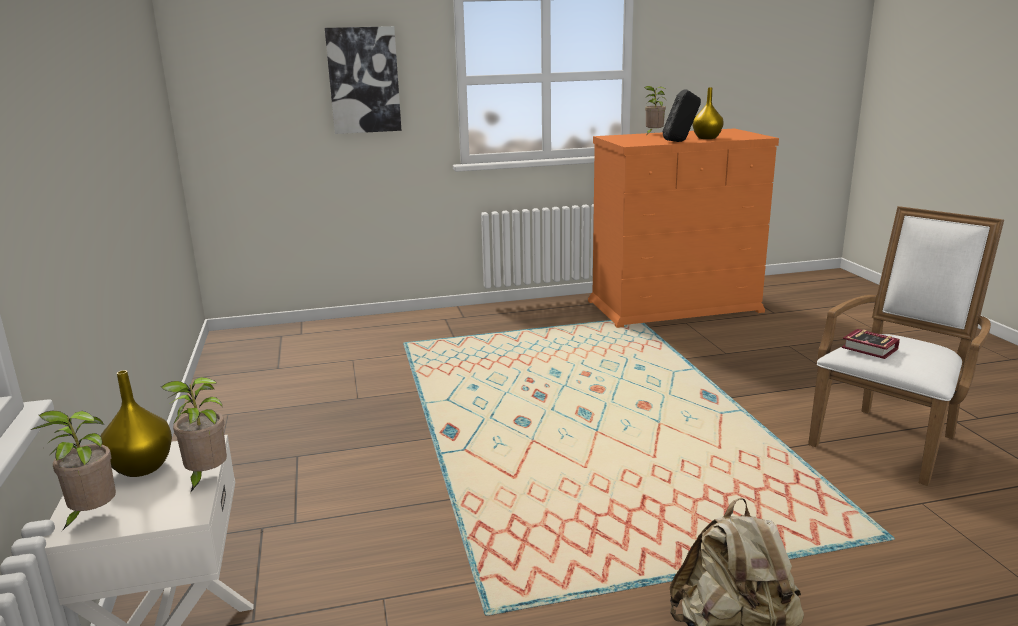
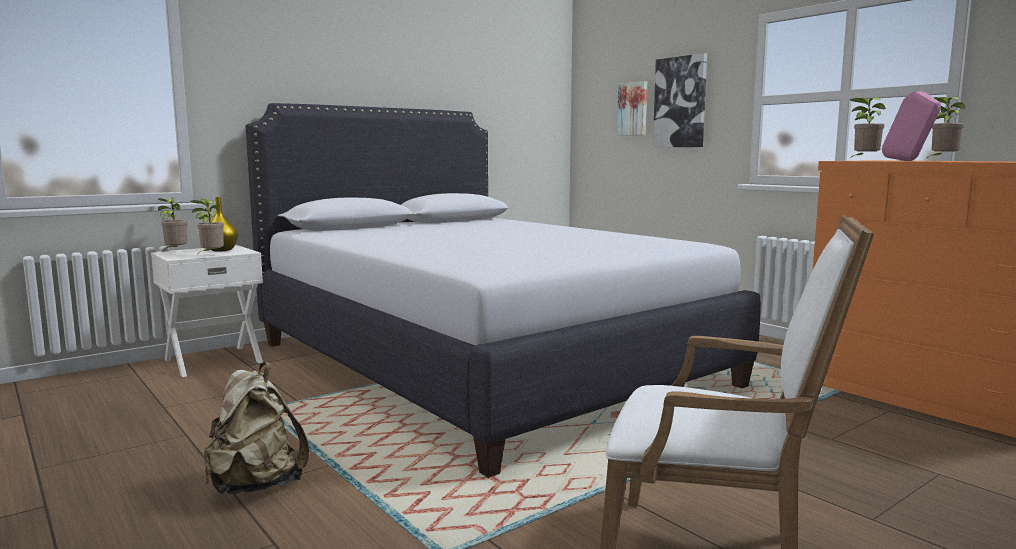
camera: 65 degrees right, 10 degrees down
black speaker [663,89,701,142] -> pink speaker [882,91,941,161]
yellow vase [692,88,724,139] -> none
book [842,329,900,359] -> none
none -> white bed [245,103,761,478]
none -> picture [617,81,647,136]
none -> potted plant [850,97,886,158]

